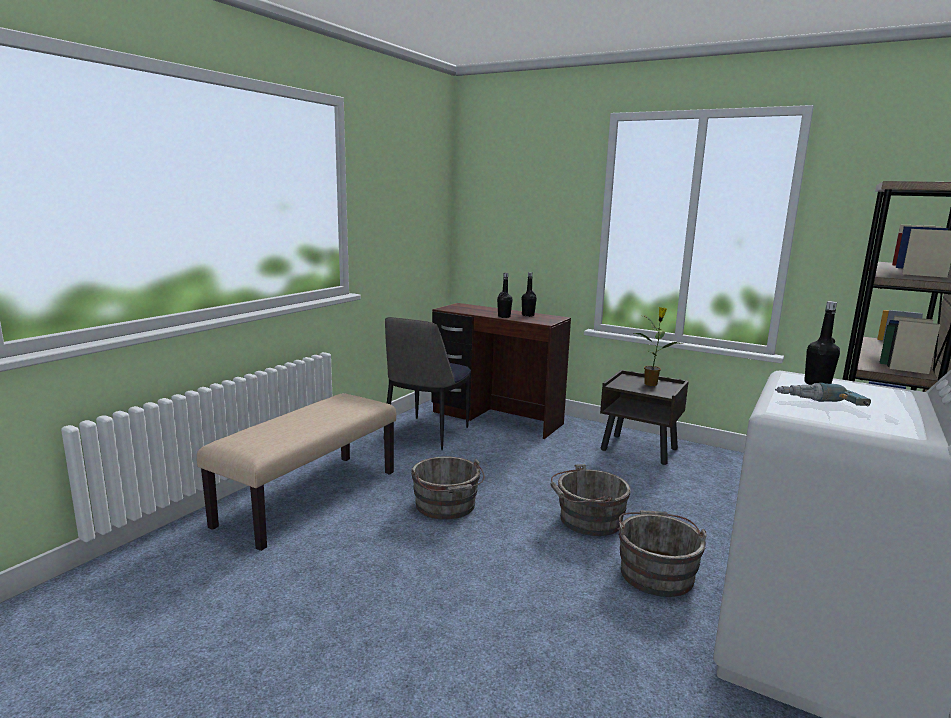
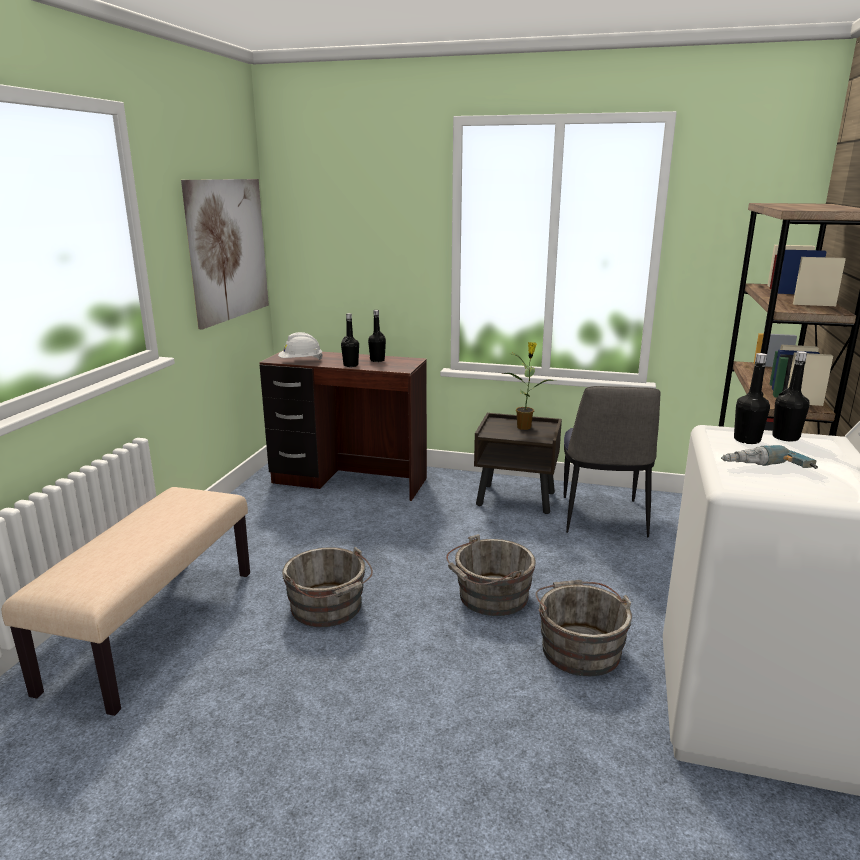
camera: 15 degrees left, 5 degrees up
chair [385,317,471,450] -> chair moved to [564,386,660,537]
none -> picture [181,179,269,330]
none -> white hard hat [278,332,323,360]
none -> black bottle [772,351,810,441]

